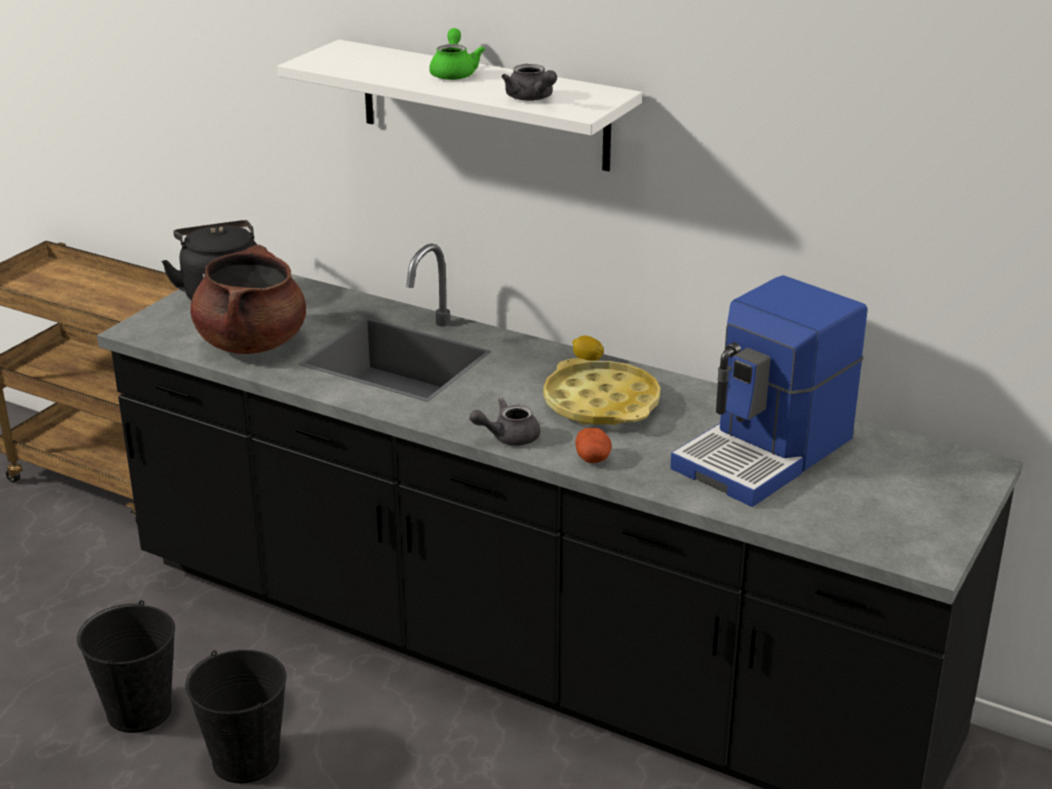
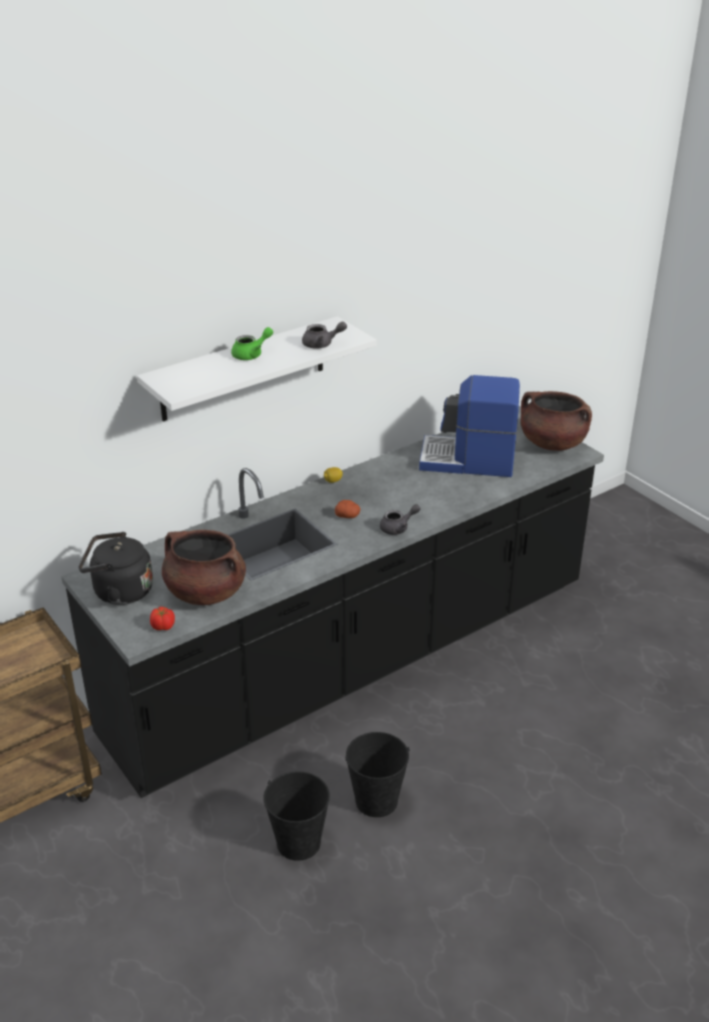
camera: 65 degrees left, 5 degrees up
green teapot [429,28,485,80] -> green teapot turned 120 degrees clockwise [231,327,273,360]
grey teapot [469,398,540,446] -> grey teapot turned 120 degrees counterclockwise [380,504,420,535]
yellow tray [543,358,660,425] -> none
potato [576,428,612,463] -> potato moved to [335,500,361,518]
coffee machine [670,275,867,507] -> coffee machine turned 120 degrees clockwise [419,375,520,477]
none -> tomato [150,607,175,630]
none -> brown cooking pot [521,391,592,451]

